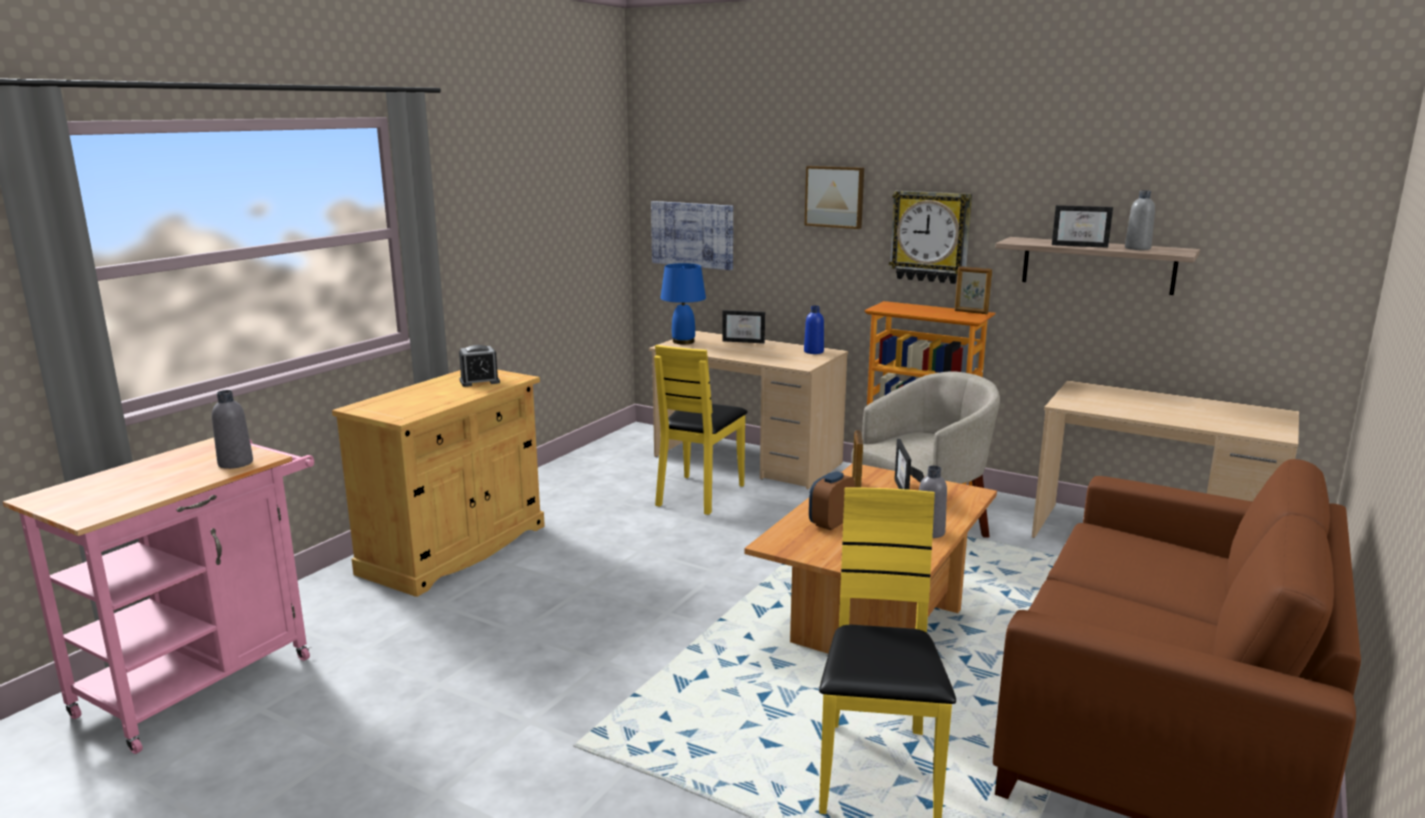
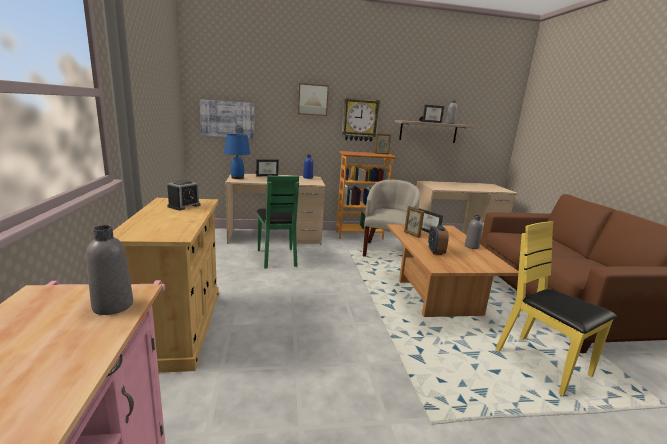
camera: 40 degrees left, 0 degrees up
yellow chair [654,345,748,515] -> green chair [257,175,299,269]

